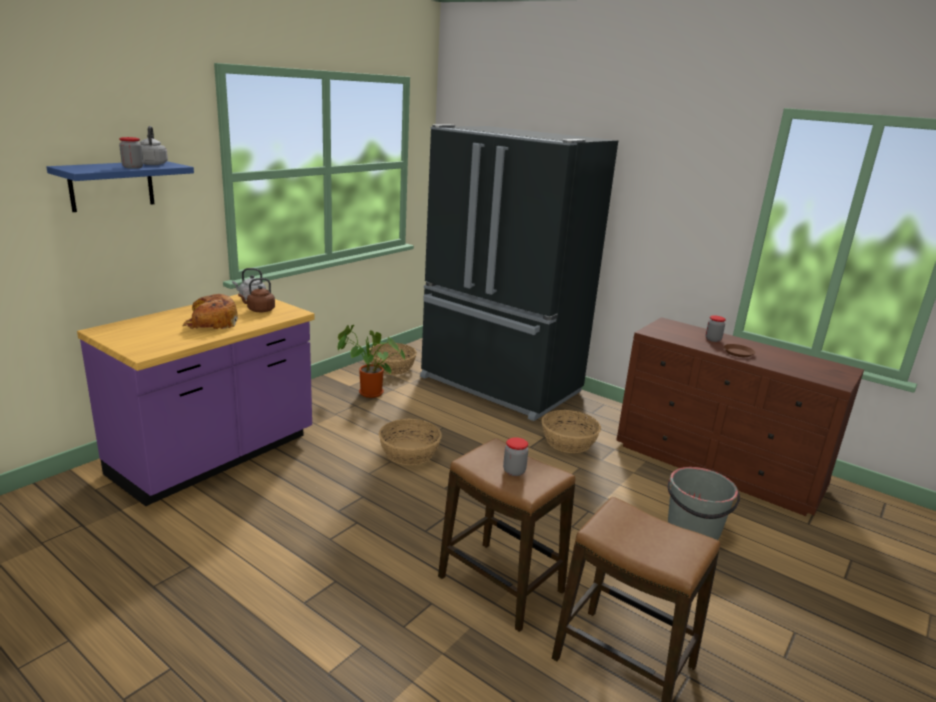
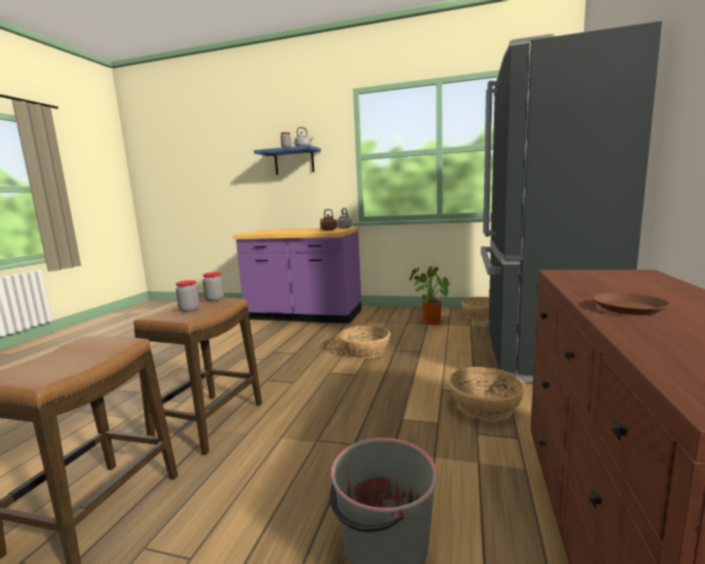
camera: 70 degrees right, 10 degrees down
bread [182,294,238,330] -> none
jar [706,315,726,342] -> jar moved to [203,272,224,301]

